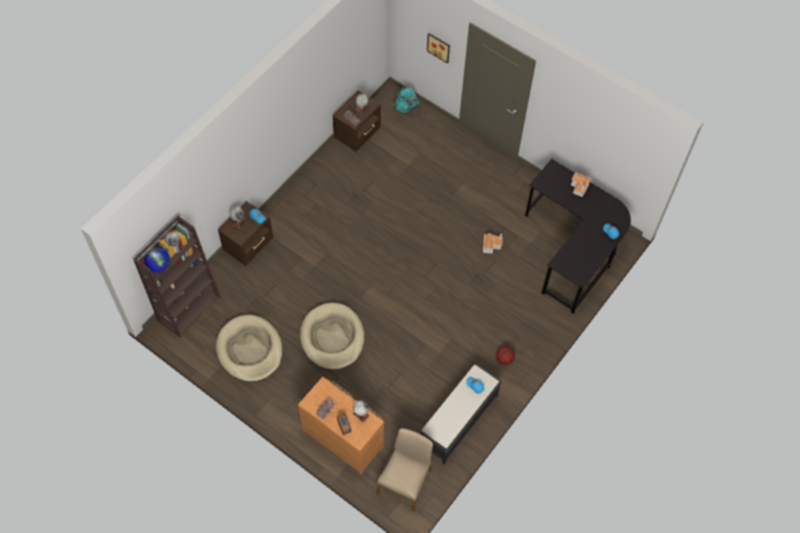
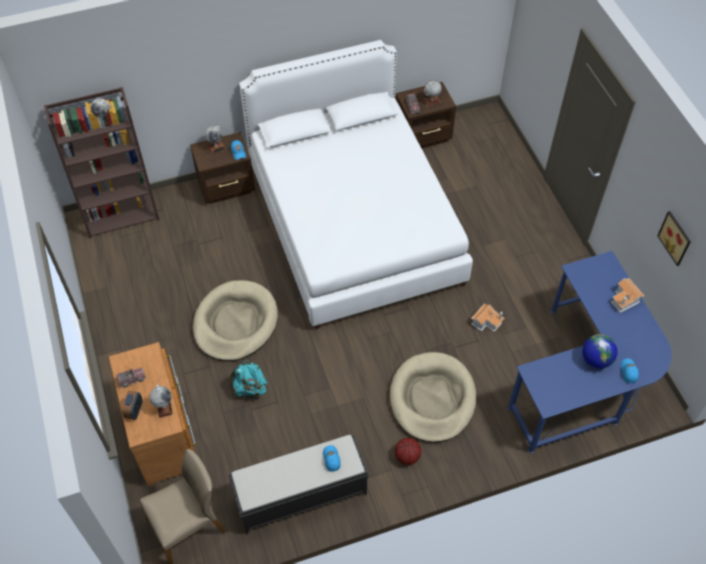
camera: 35 degrees right, 5 degrees down
globe [144,247,170,273] -> globe moved to [582,334,618,369]
beige dog bed [216,315,283,382] -> beige dog bed moved to [390,352,476,443]
turquoise backpack [392,86,419,114] -> turquoise backpack moved to [230,360,268,400]
picture [427,33,450,64] -> picture moved to [657,211,691,266]
black desk [525,159,631,314] -> blue desk [508,251,672,453]
none -> white bed [239,40,473,330]

